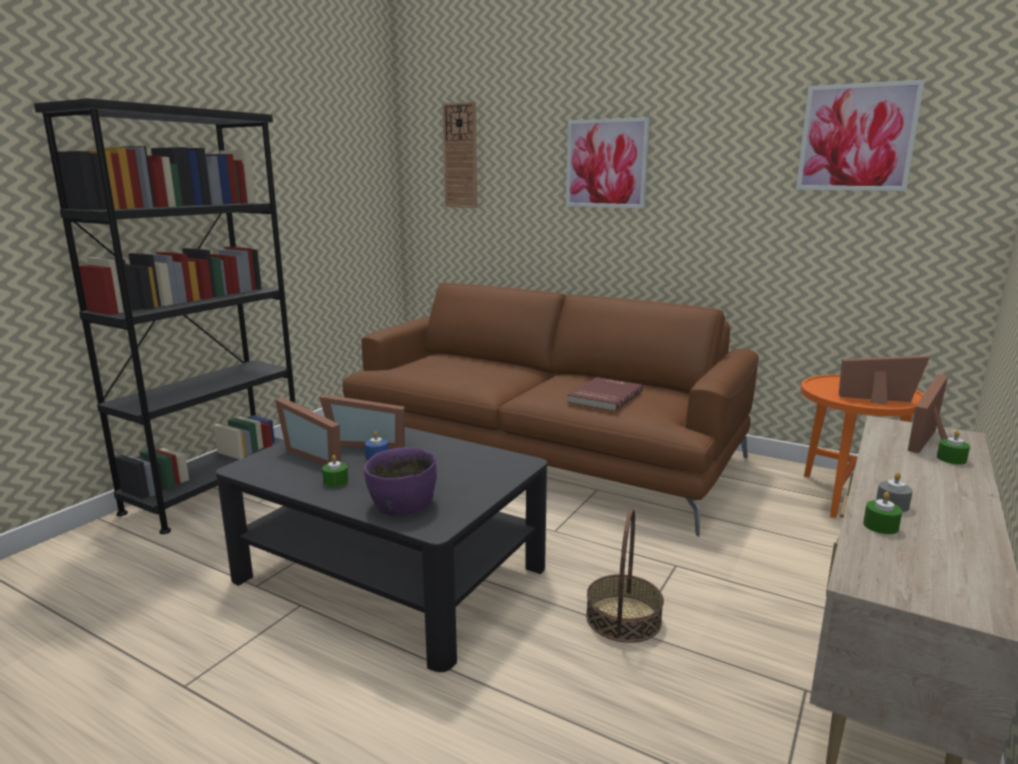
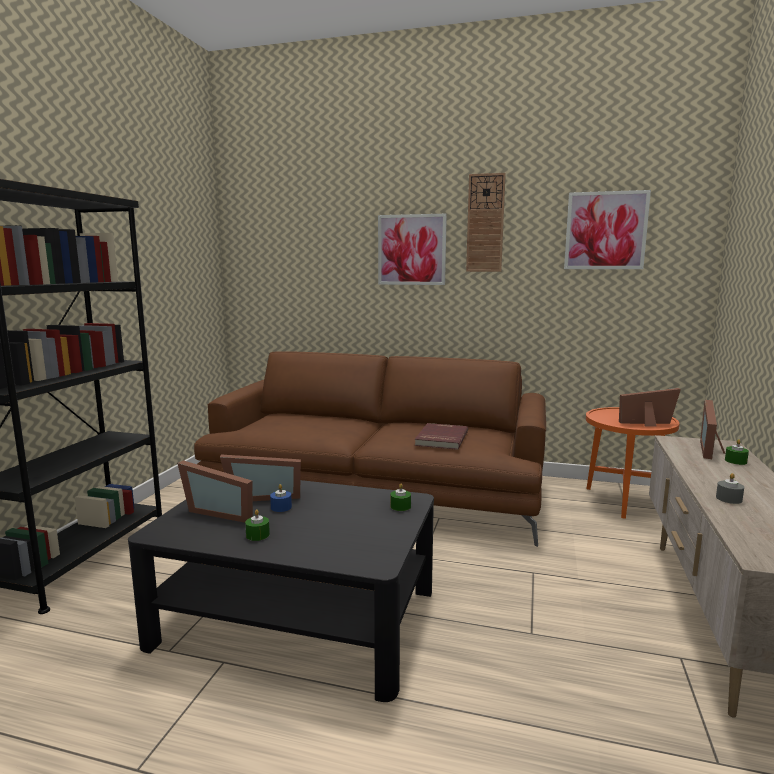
camera: 15 degrees left, 5 degrees down
purple bowl [364,447,437,516] -> none
wall clock [443,102,477,208] -> wall clock moved to [466,173,506,272]
basket [586,509,664,643] -> none
green candle [863,492,902,534] -> green candle moved to [390,483,411,511]

